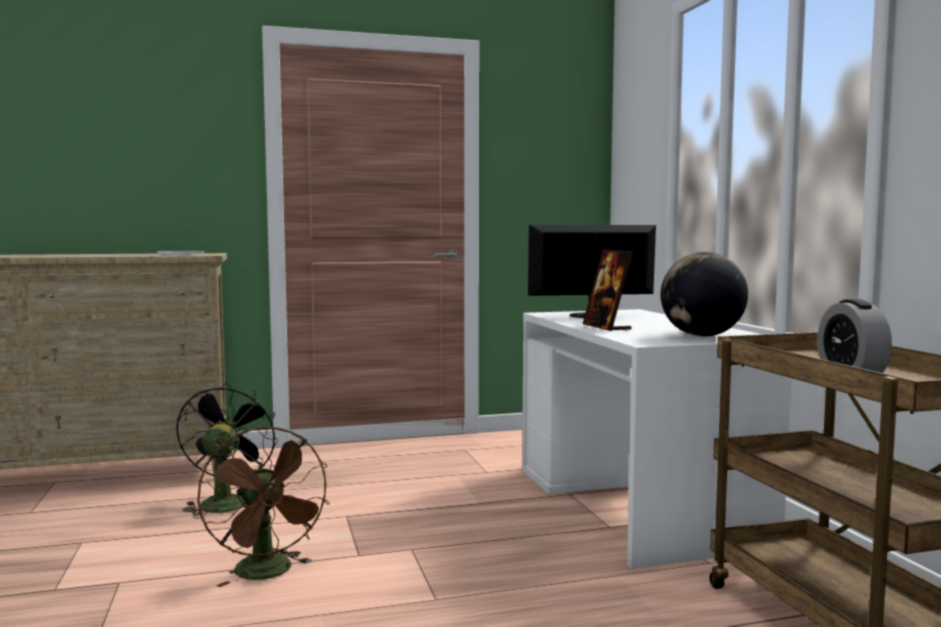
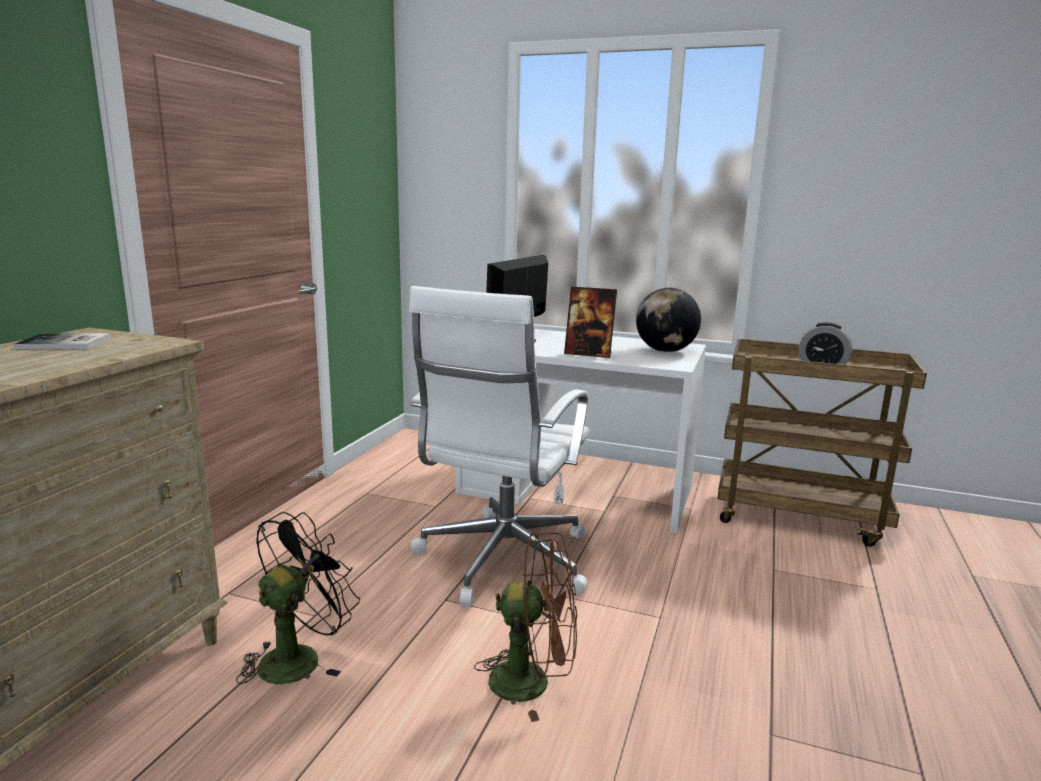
camera: 55 degrees left, 10 degrees up
black fan [176,382,278,518] -> black fan turned 90 degrees clockwise [236,512,360,684]
none -> white office chair [409,286,589,606]

